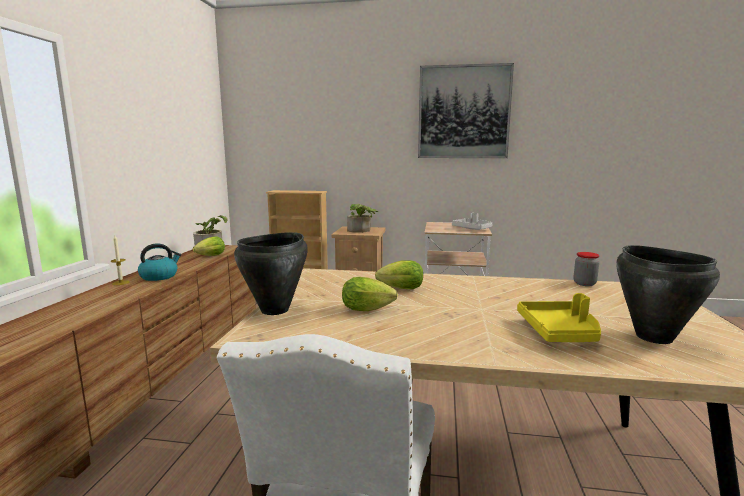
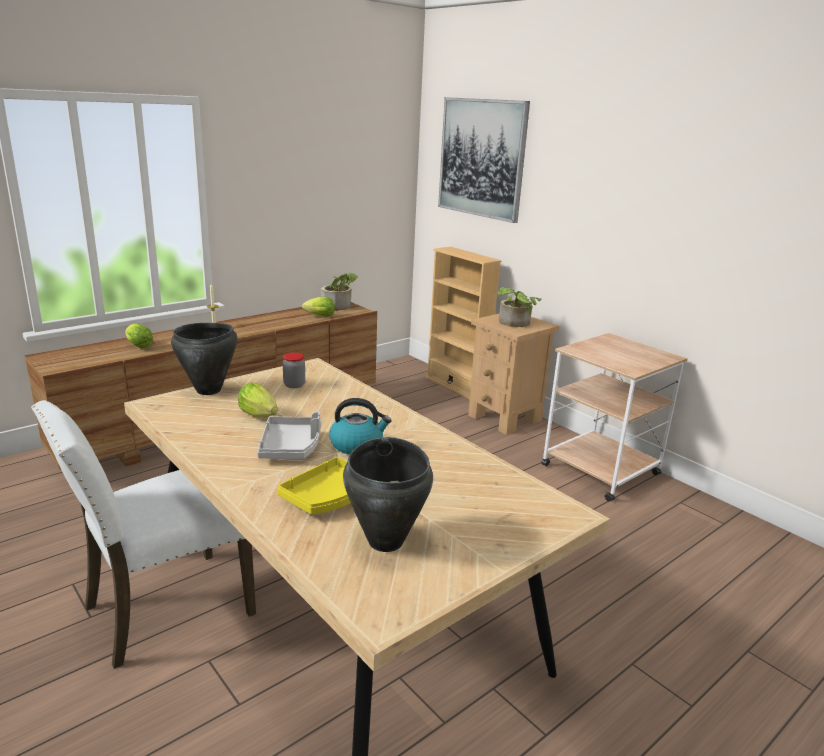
camera: 40 degrees right, 10 degrees up
kettle [138,243,181,281] -> kettle moved to [329,398,391,455]
lettuce [375,260,423,289] -> lettuce moved to [125,324,153,348]
picture [418,63,514,158] -> picture moved to [438,97,530,223]
grey tray [452,213,493,230] -> grey tray moved to [257,412,321,459]
jar [574,252,599,286] -> jar moved to [283,353,305,388]

